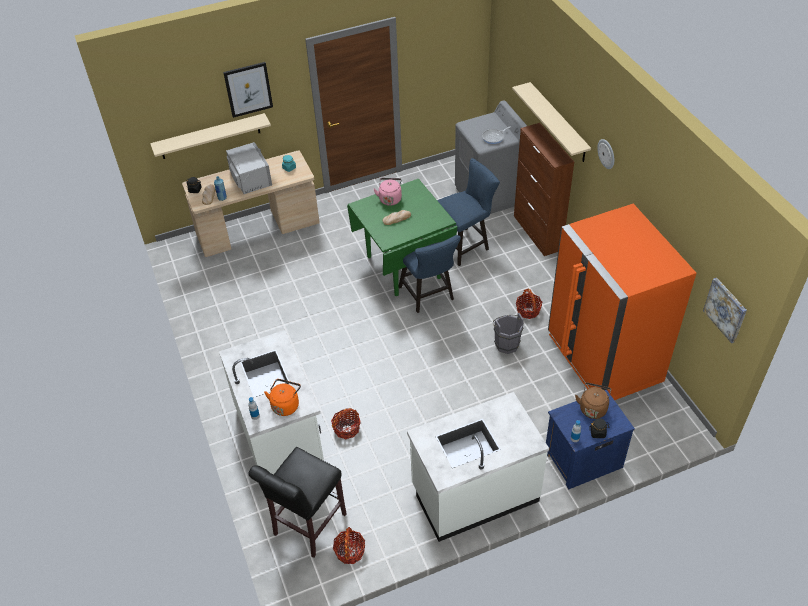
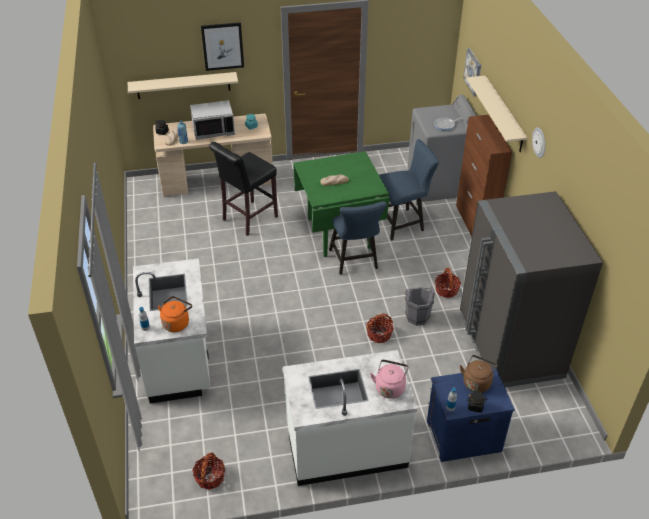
camera: 10 degrees right, 5 degrees down
grey microwave [226,142,272,194] -> grey microwave turned 90 degrees clockwise [190,100,235,140]
black stool [249,447,346,558] -> black stool moved to [209,142,278,236]
basket [331,408,361,439] -> basket moved to [366,313,394,343]
pink kettle [374,178,402,206] -> pink kettle moved to [370,360,409,399]
orange fridge [548,203,696,400] -> grey fridge [460,191,603,387]
picture [703,278,747,343] -> picture moved to [463,48,481,97]

